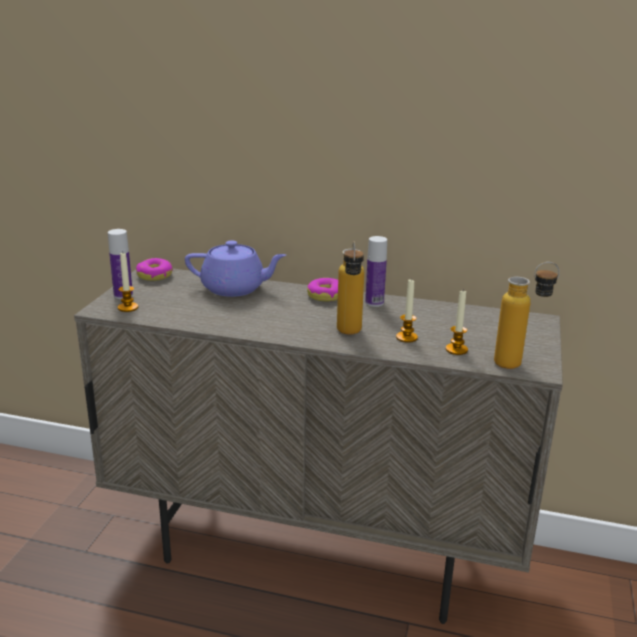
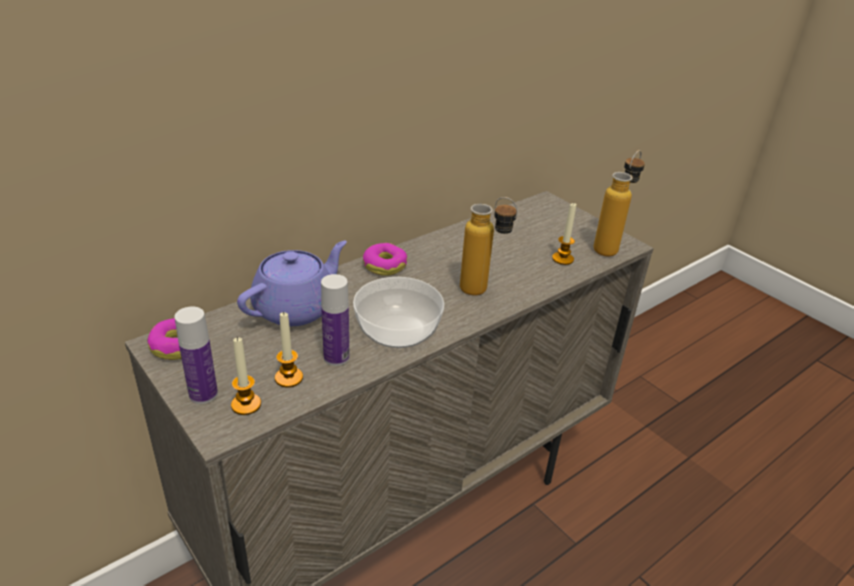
camera: 55 degrees left, 10 degrees up
bottle [365,236,387,307] -> bottle moved to [321,274,349,366]
candle [396,278,418,343] -> candle moved to [275,311,303,388]
none -> bowl [353,277,444,348]

